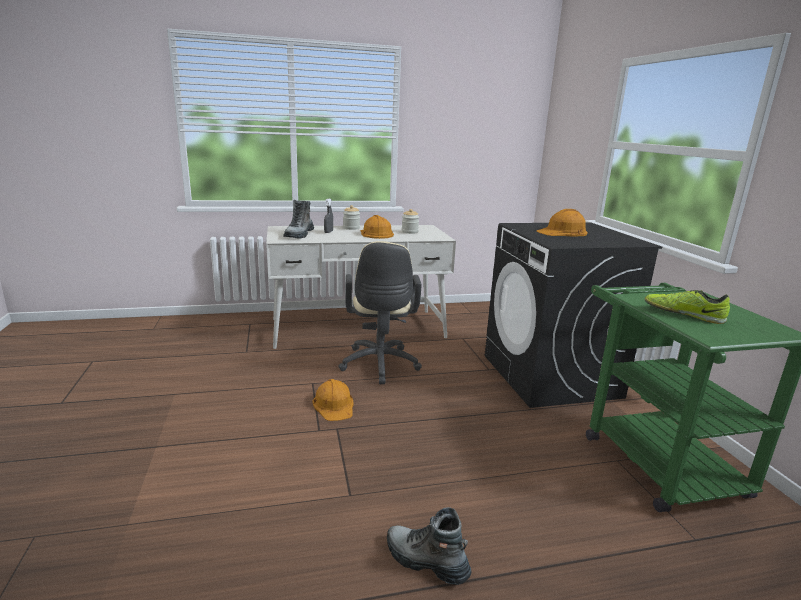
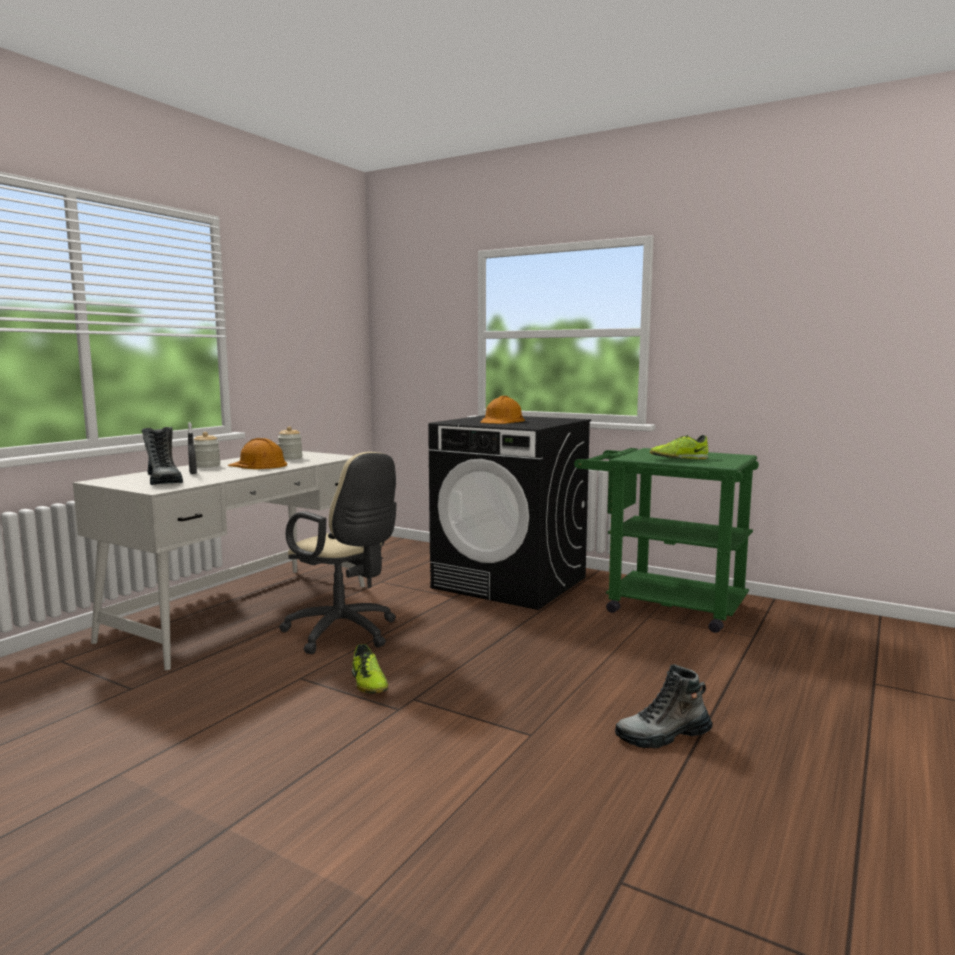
camera: 45 degrees left, 10 degrees down
orange hard hat [312,379,354,421] -> shoe [352,644,388,694]

